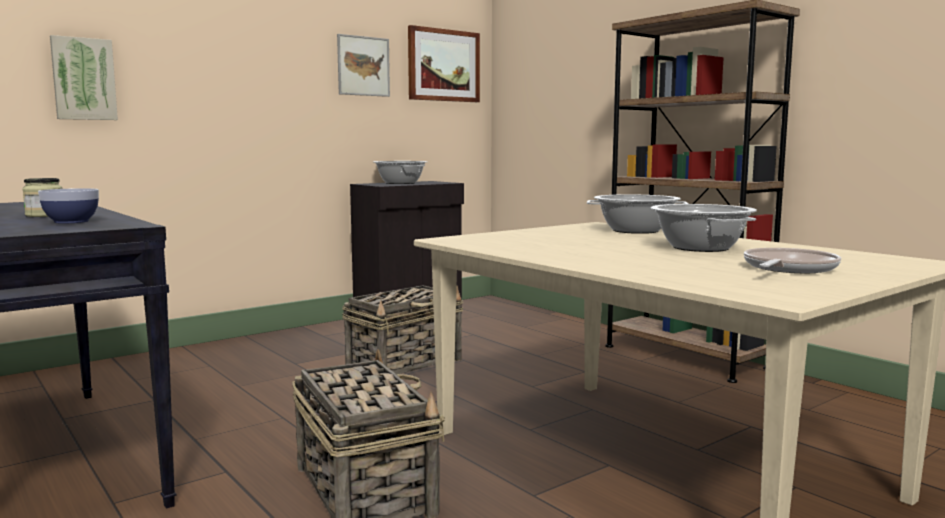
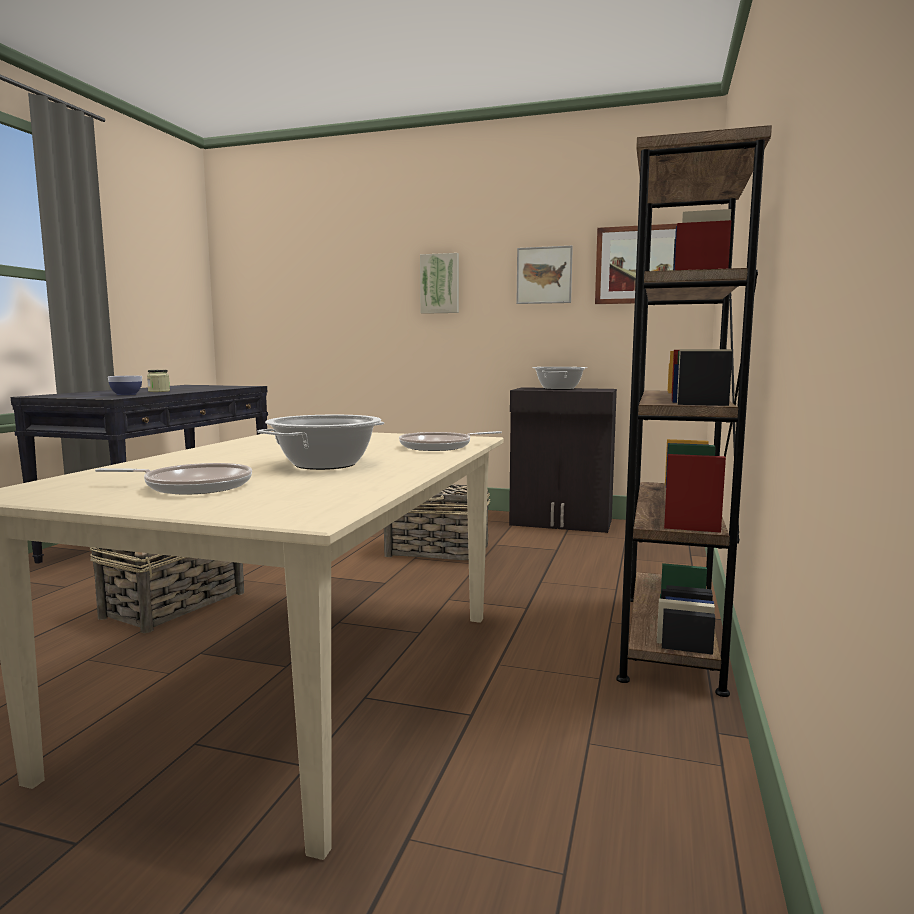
camera: 55 degrees right, 0 degrees up
picture [50,35,118,120] -> picture moved to [420,253,459,314]
cooking pot [587,194,688,234] -> frying pan [399,431,502,451]

